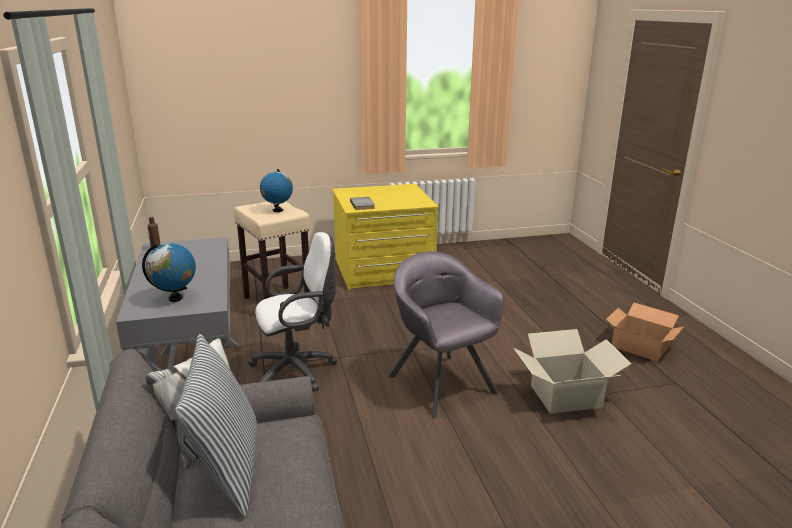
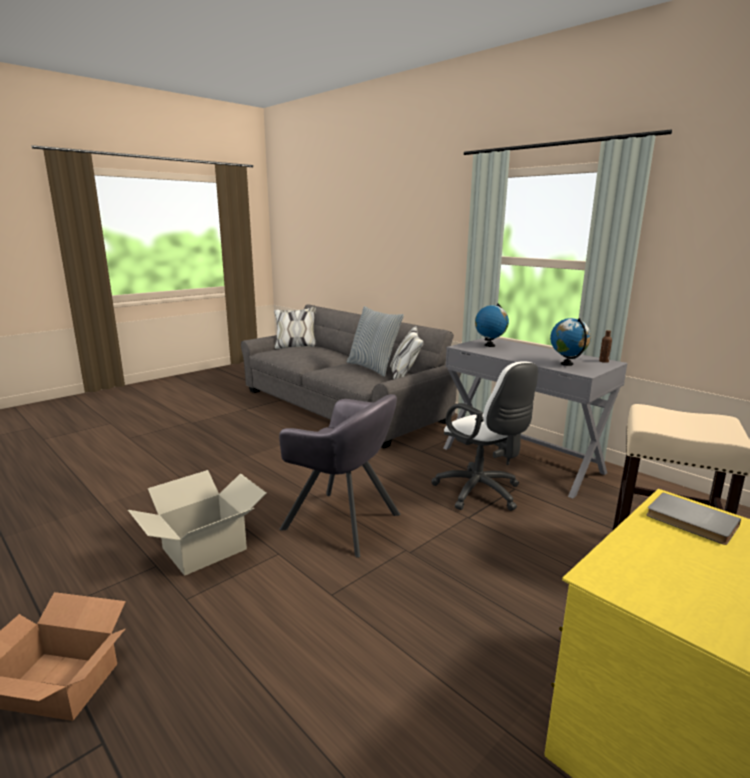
camera: 150 degrees right, 5 degrees down
white office chair [248,232,338,392] -> white office chair turned 75 degrees counterclockwise [431,361,538,511]
globe [260,169,293,212] -> globe moved to [550,318,591,366]

